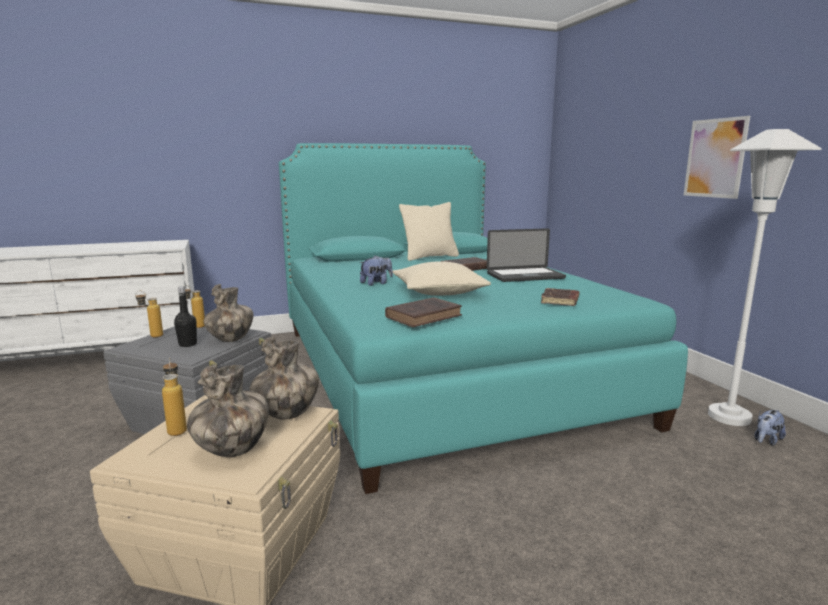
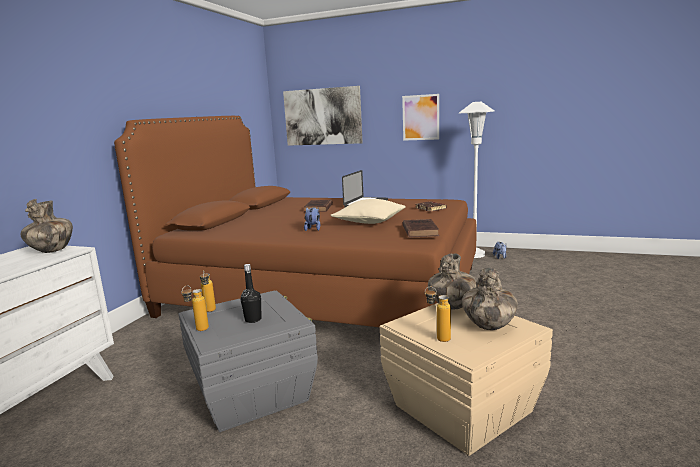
camera: 50 degrees left, 0 degrees up
vase [204,284,253,342] -> vase moved to [21,199,73,253]
turquoise bed [279,143,688,494] -> brown bed [114,116,477,327]
beige pillow [399,202,459,261] -> none
none -> picture [283,86,362,146]

